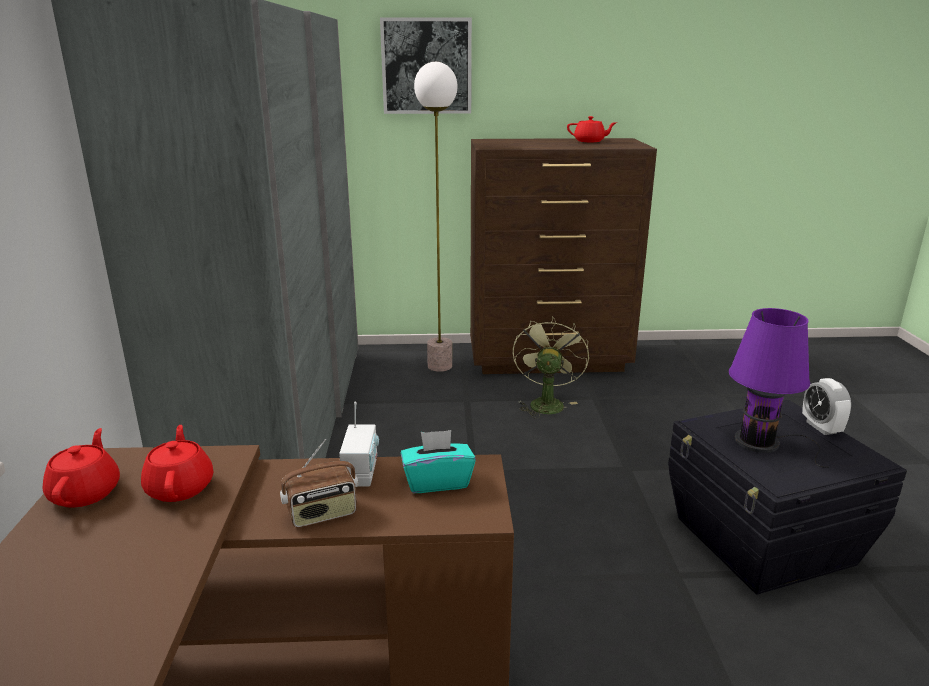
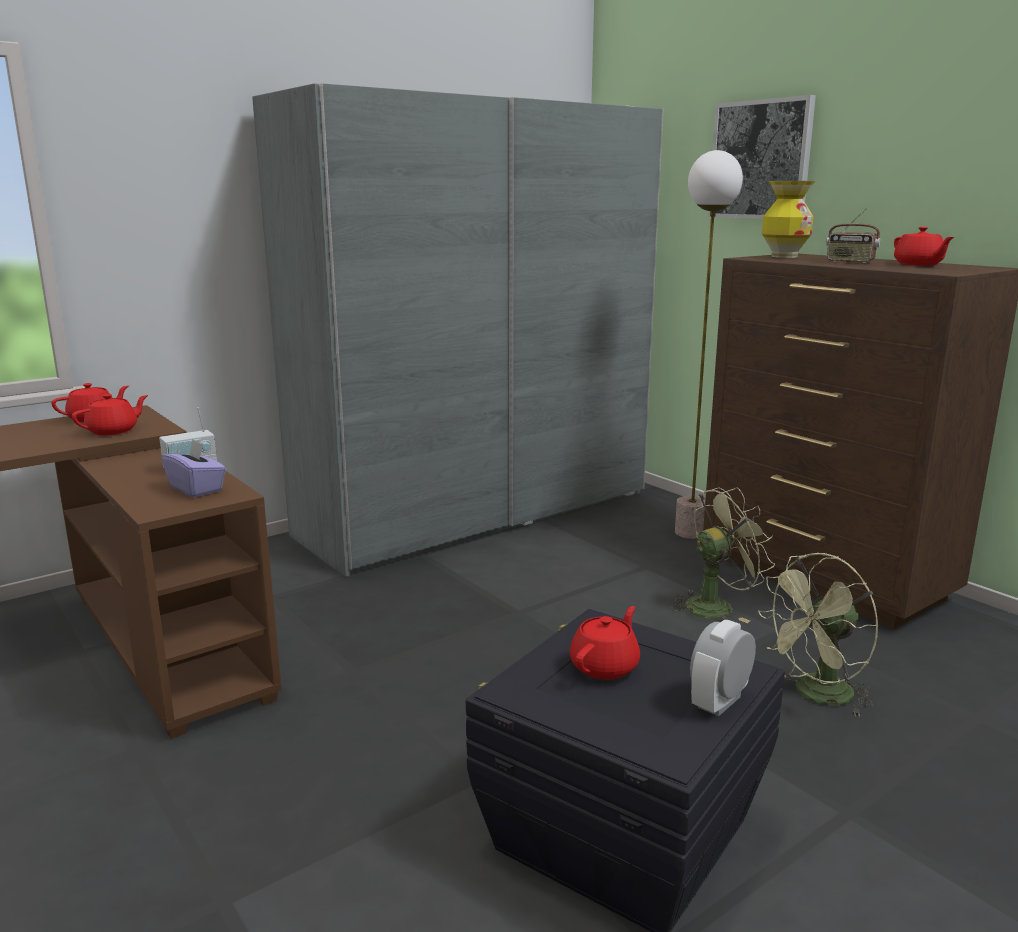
camera: 55 degrees right, 5 degrees down
radio [280,439,358,528] -> radio moved to [826,208,881,263]
turquoise tissue box [401,430,476,493] -> purple tissue box [161,439,226,498]
purple table lamp [729,308,829,468] -> red teapot [570,606,640,680]
none -> green fan [758,553,879,717]
none -> vase [762,181,815,258]

